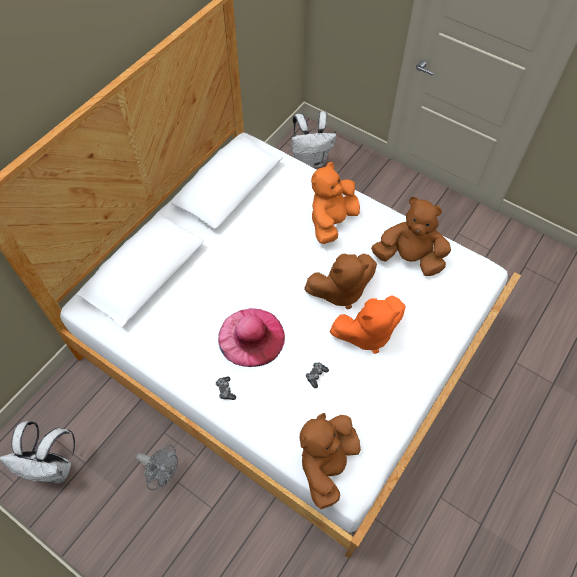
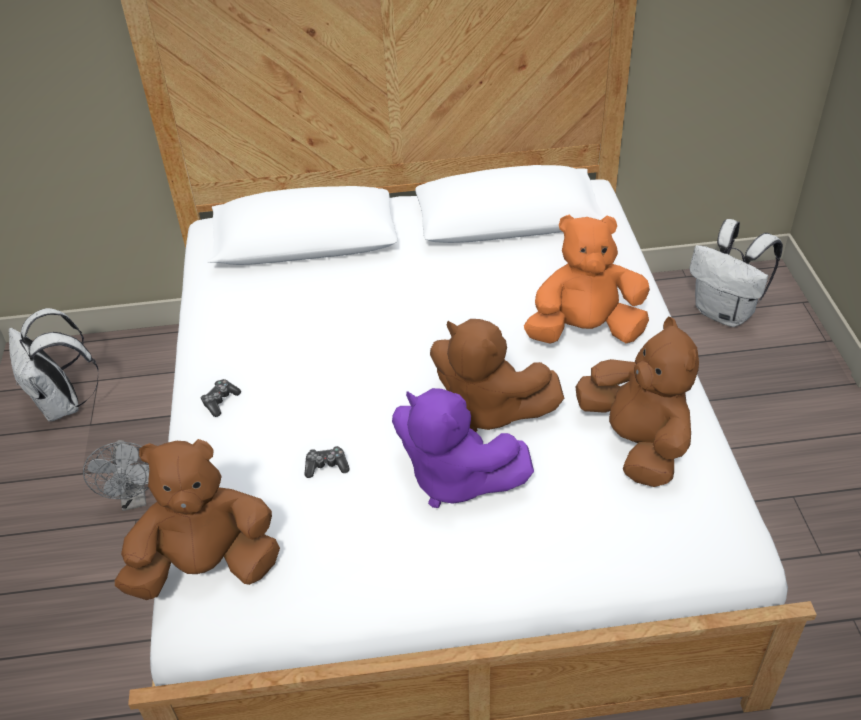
camera: 50 degrees right, 15 degrees down
pink hat [218,308,285,367] -> none
orange plush toy [330,295,406,354] -> purple plush toy [392,388,534,508]

